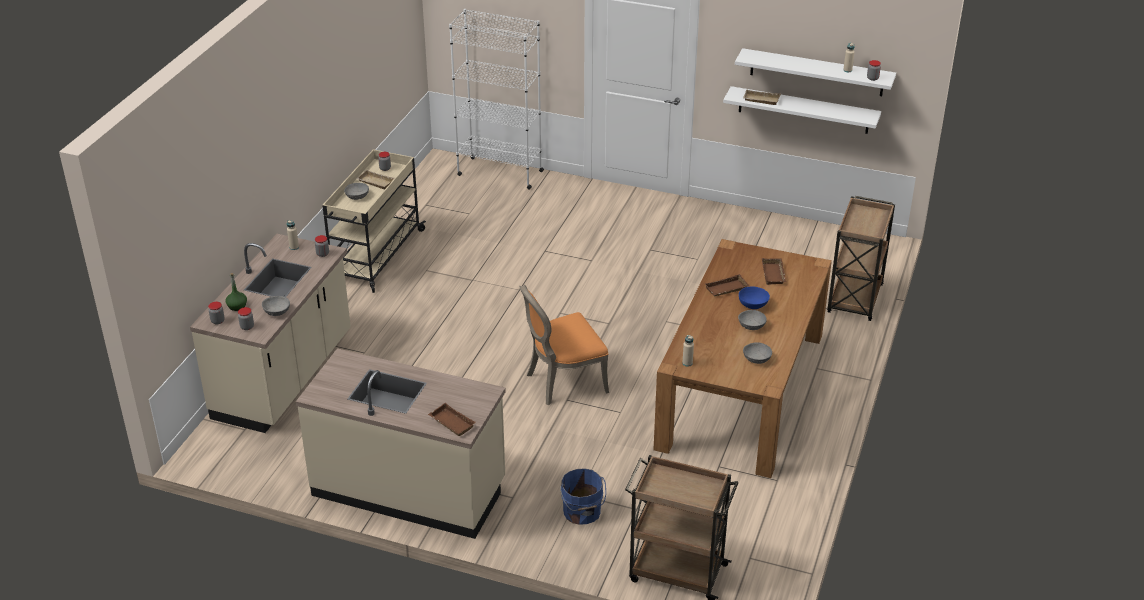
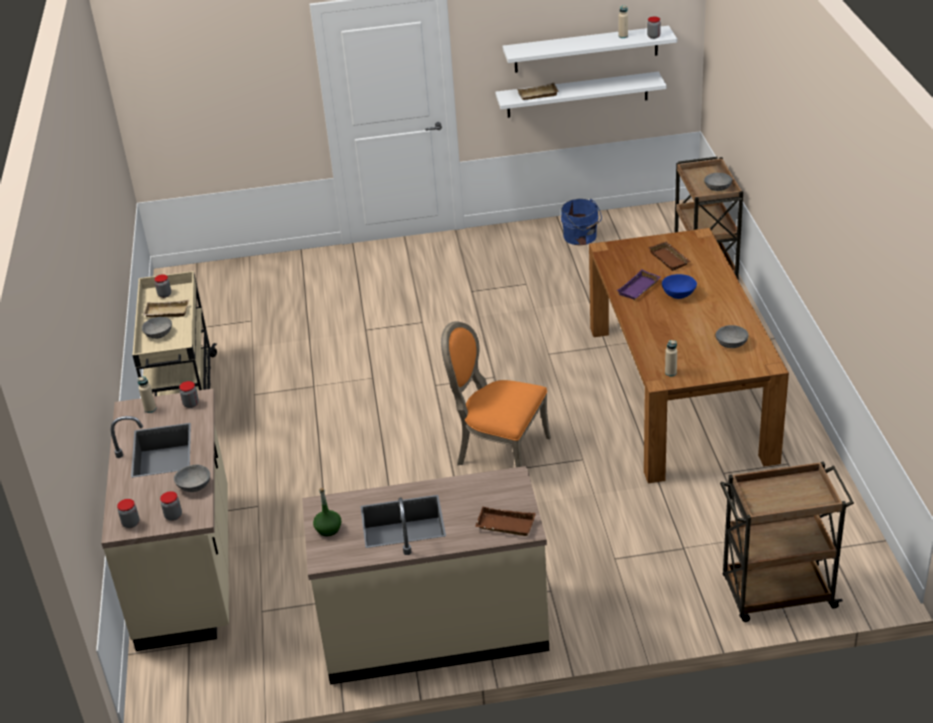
camera: 25 degrees left, 0 degrees up
green bottle [226,273,247,311] -> green bottle moved to [313,488,341,536]
white bookcase [449,9,544,190] -> none
orange chair [519,285,609,406] -> orange chair turned 75 degrees clockwise [441,321,551,467]
blue bucket [560,468,606,525] -> blue bucket moved to [561,199,602,246]
brown tray [705,274,749,296] -> purple tray [617,269,660,300]
grey bowl [738,310,767,330] -> grey bowl moved to [704,173,732,191]

